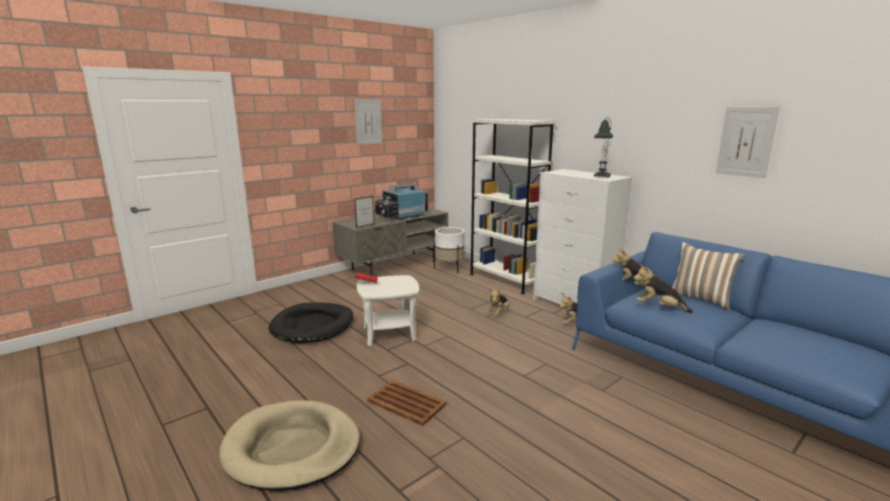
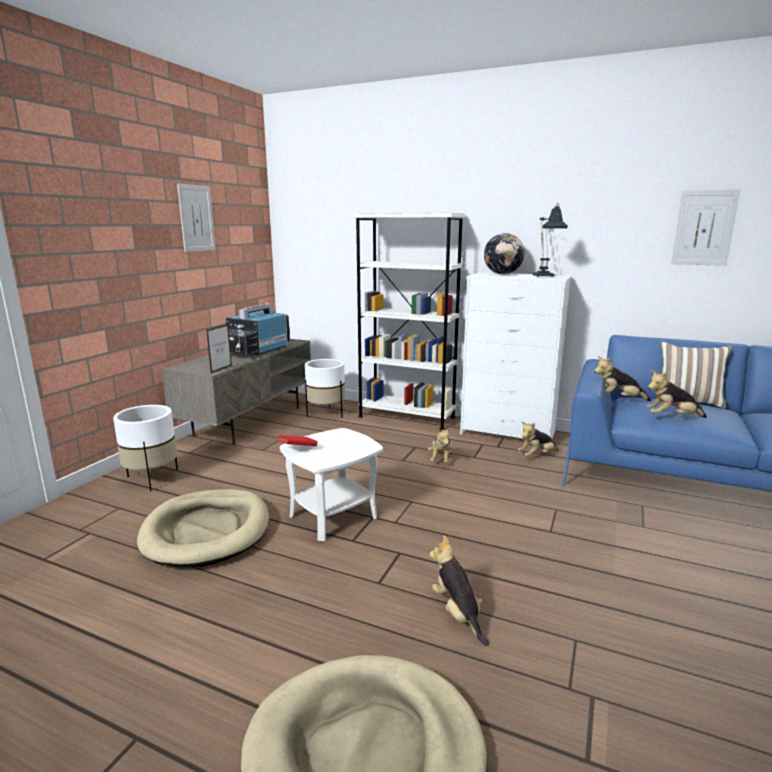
camera: 25 degrees left, 0 degrees up
black dog bed [268,302,353,343] -> beige dog bed [137,489,269,567]
brown tray [367,380,447,426] -> plush toy [430,536,489,646]
none -> white planter [113,405,178,491]
none -> globe [484,233,524,274]

